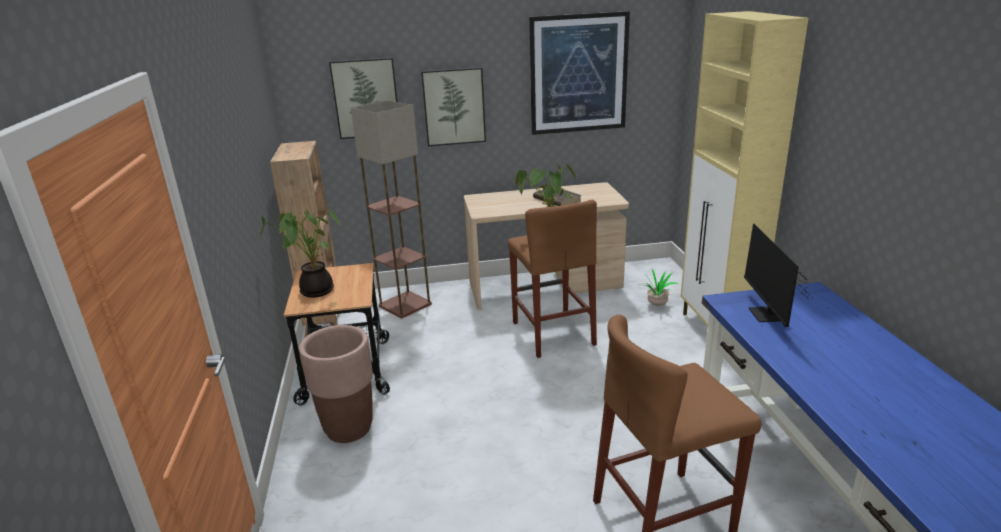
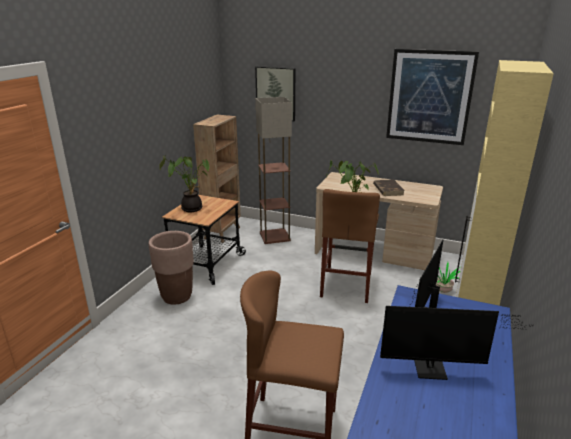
camera: 30 degrees right, 0 degrees up
picture [421,67,486,146] -> none
none -> monitor [380,306,532,380]

